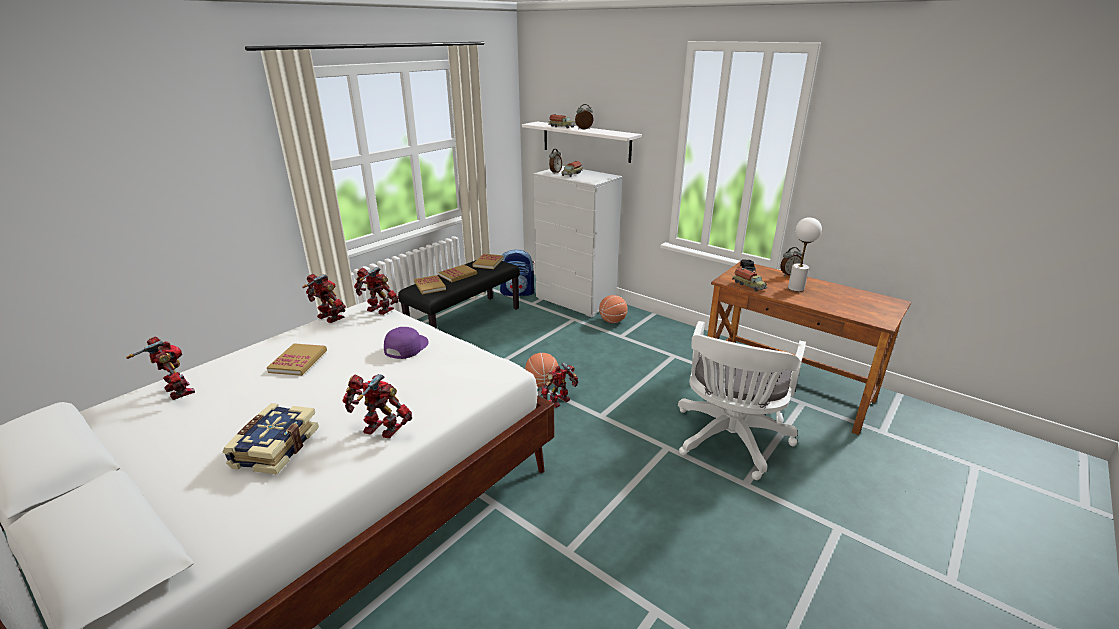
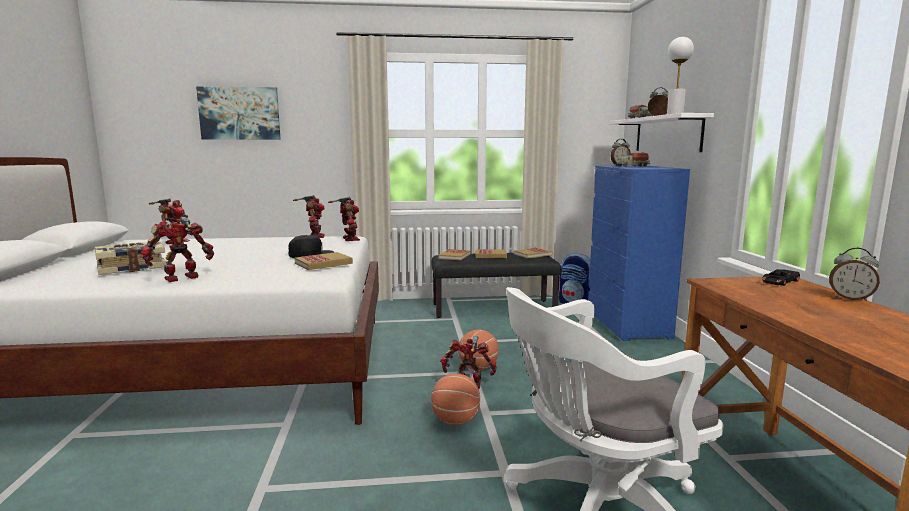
camera: 45 degrees right, 15 degrees down
book [267,343,327,376] -> book moved to [295,252,353,270]
toy robot [342,374,412,438] -> toy robot turned 105 degrees counterclockwise [141,217,214,282]
purple cap [384,327,429,359] -> black cap [288,235,334,258]
white dresser [533,166,622,317] -> blue dresser [588,165,690,341]
basketball [599,295,628,323] -> basketball moved to [431,374,480,425]
toy truck [732,268,767,292] -> none
white table lamp [788,217,822,292] -> white table lamp moved to [667,37,694,114]
none -> picture [196,87,281,140]

